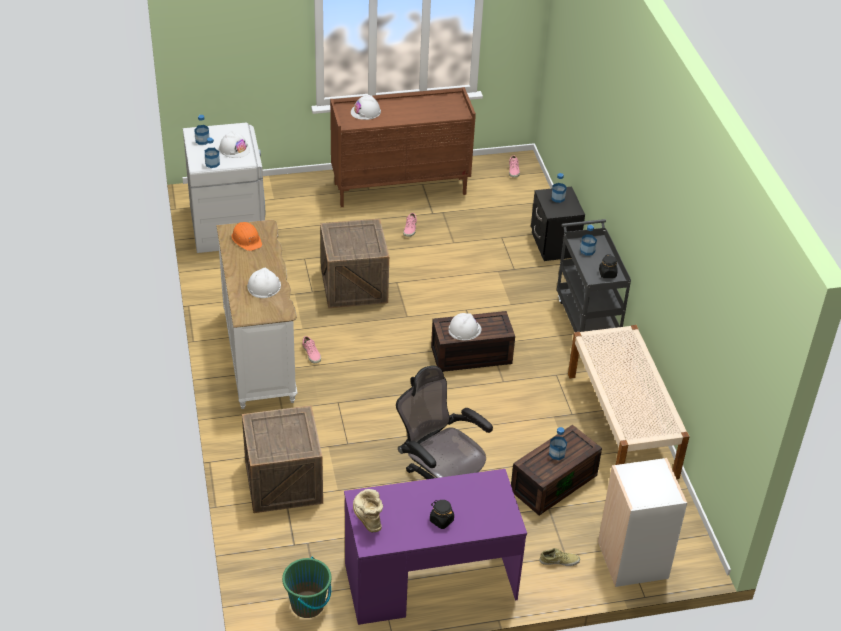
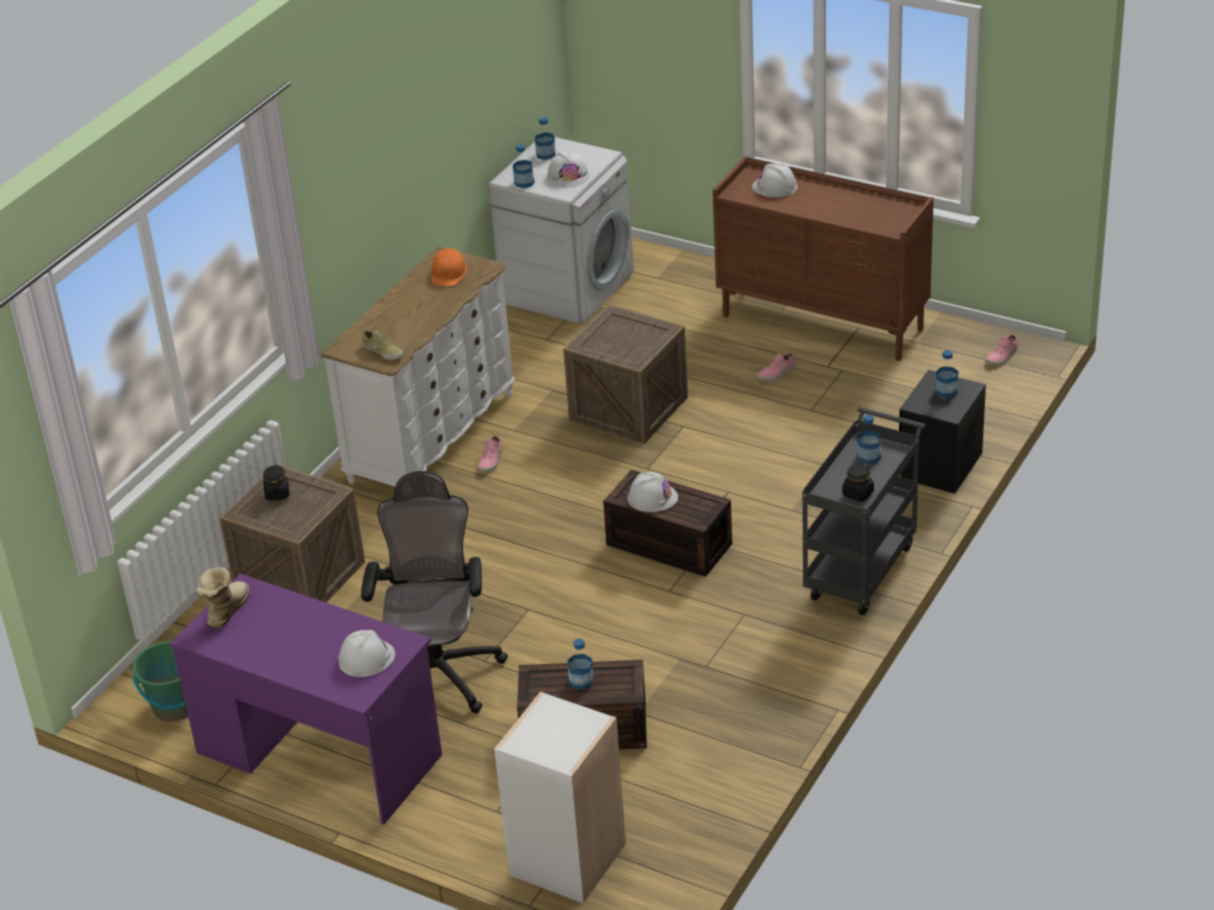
camera: 45 degrees right, 5 degrees down
white hard hat [247,268,281,298] -> white hard hat moved to [338,630,395,677]
black jar [430,500,454,529] -> black jar moved to [263,465,290,501]
beige shoe [540,548,580,566] -> beige shoe moved to [363,330,403,360]
beige bench [568,325,690,479] -> none

